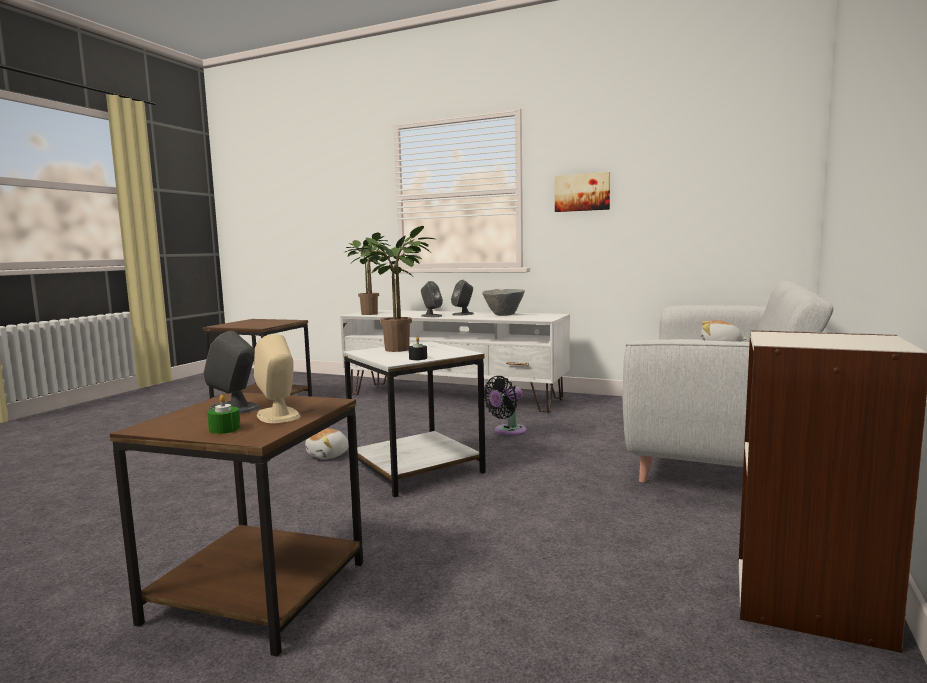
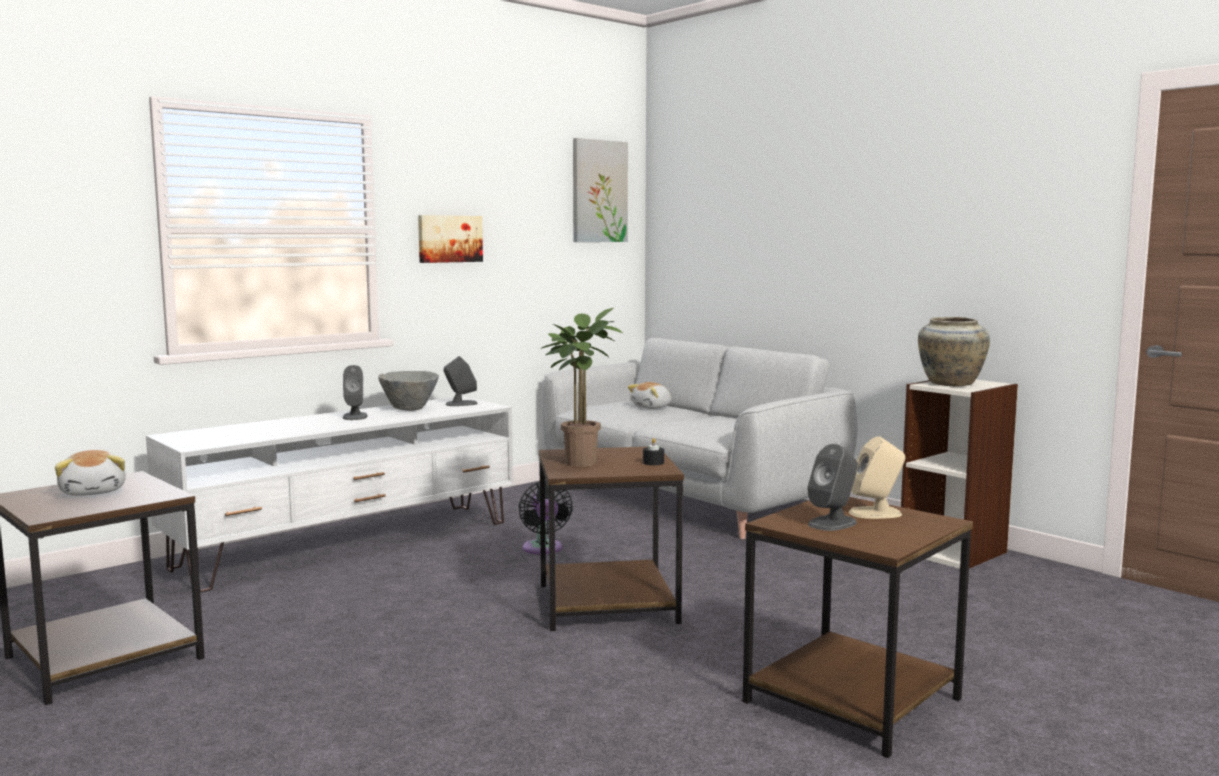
camera: 65 degrees left, 0 degrees up
green candle [207,395,241,434] -> none
plush toy [305,428,349,459] -> plush toy moved to [55,450,126,496]
white side table [343,341,486,497] -> brown side table [539,447,684,631]
potted plant [345,232,390,315] -> none
grey speaker [421,281,443,317] -> grey speaker moved to [444,356,478,406]
none -> picture [573,138,628,242]
none -> beige vase [918,317,990,386]

